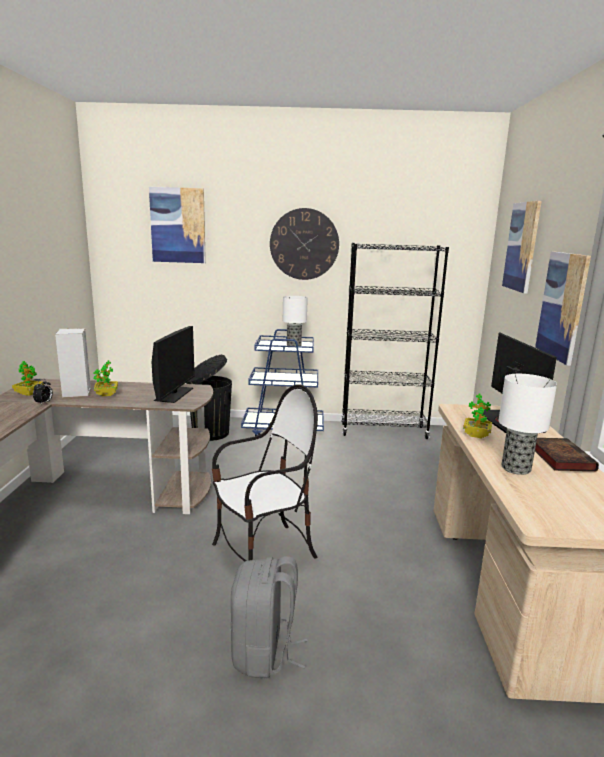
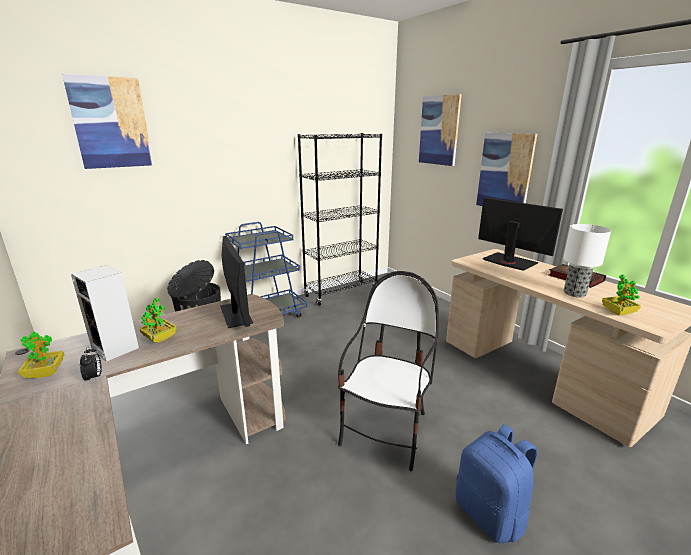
camera: 35 degrees left, 5 degrees up
grey backpack [230,556,307,678] -> blue backpack [456,424,538,543]
wall clock [270,208,339,280] -> none
table lamp [283,296,308,346] -> none
potted plant [463,393,492,438] -> potted plant moved to [602,274,641,316]

